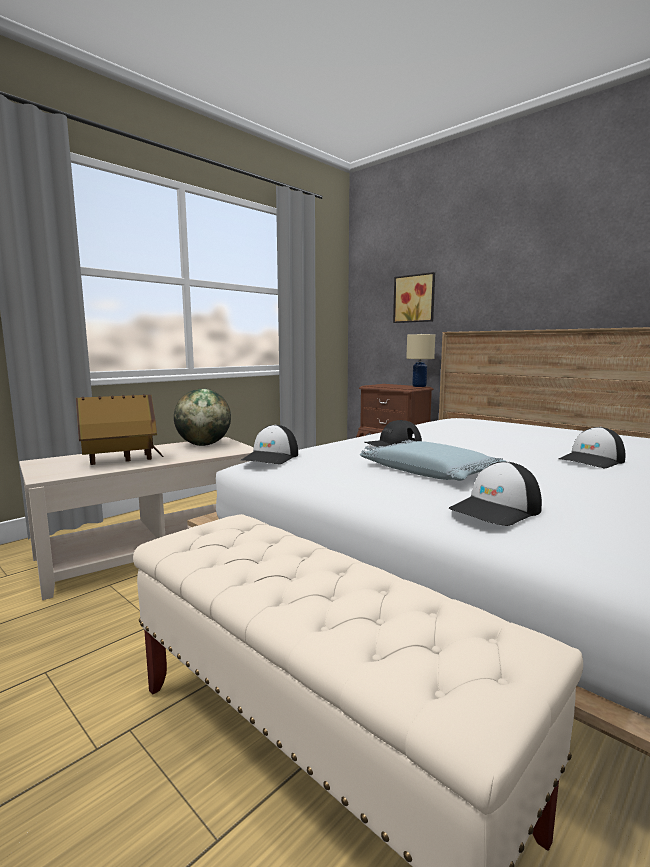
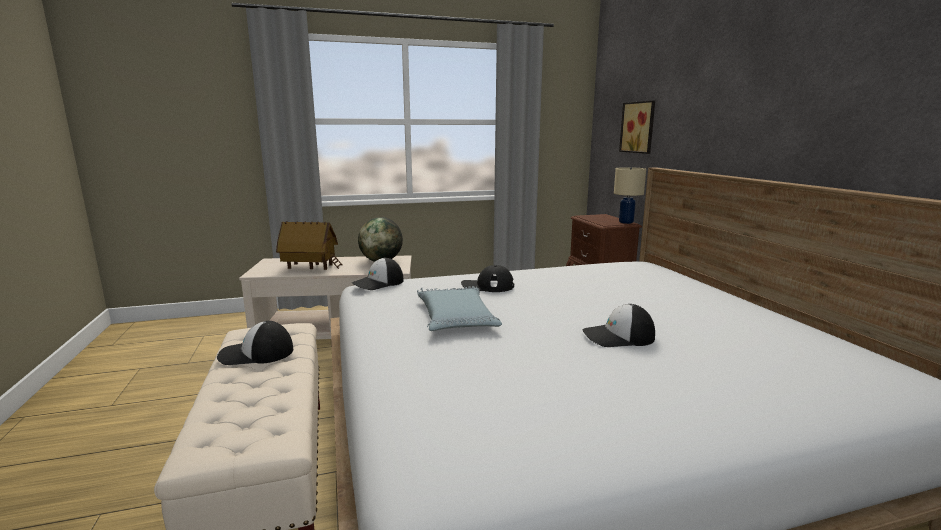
camera: 30 degrees right, 5 degrees up
cap [449,461,542,526] -> cap moved to [217,321,293,365]

